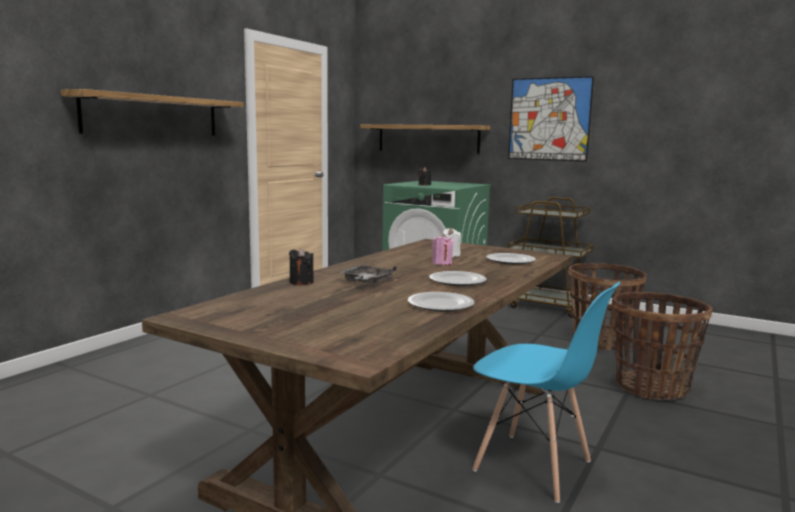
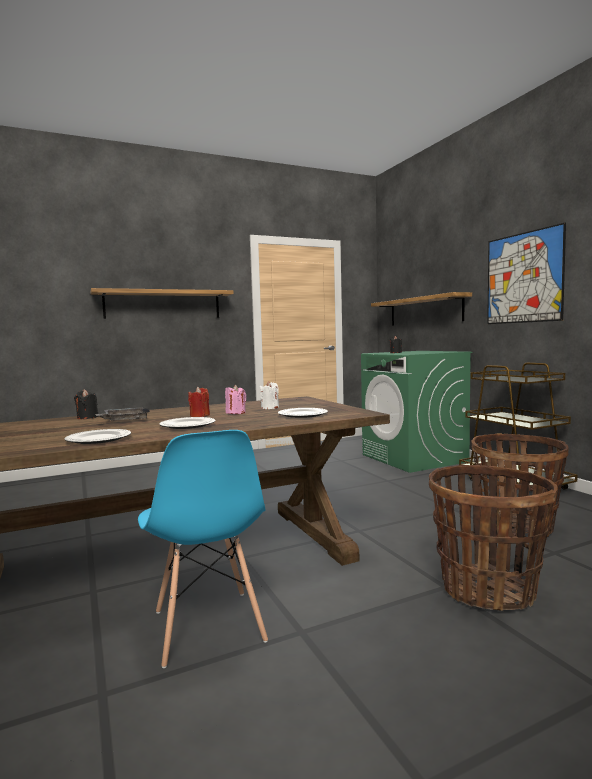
camera: 35 degrees right, 5 degrees down
none -> red candle [188,387,210,417]

